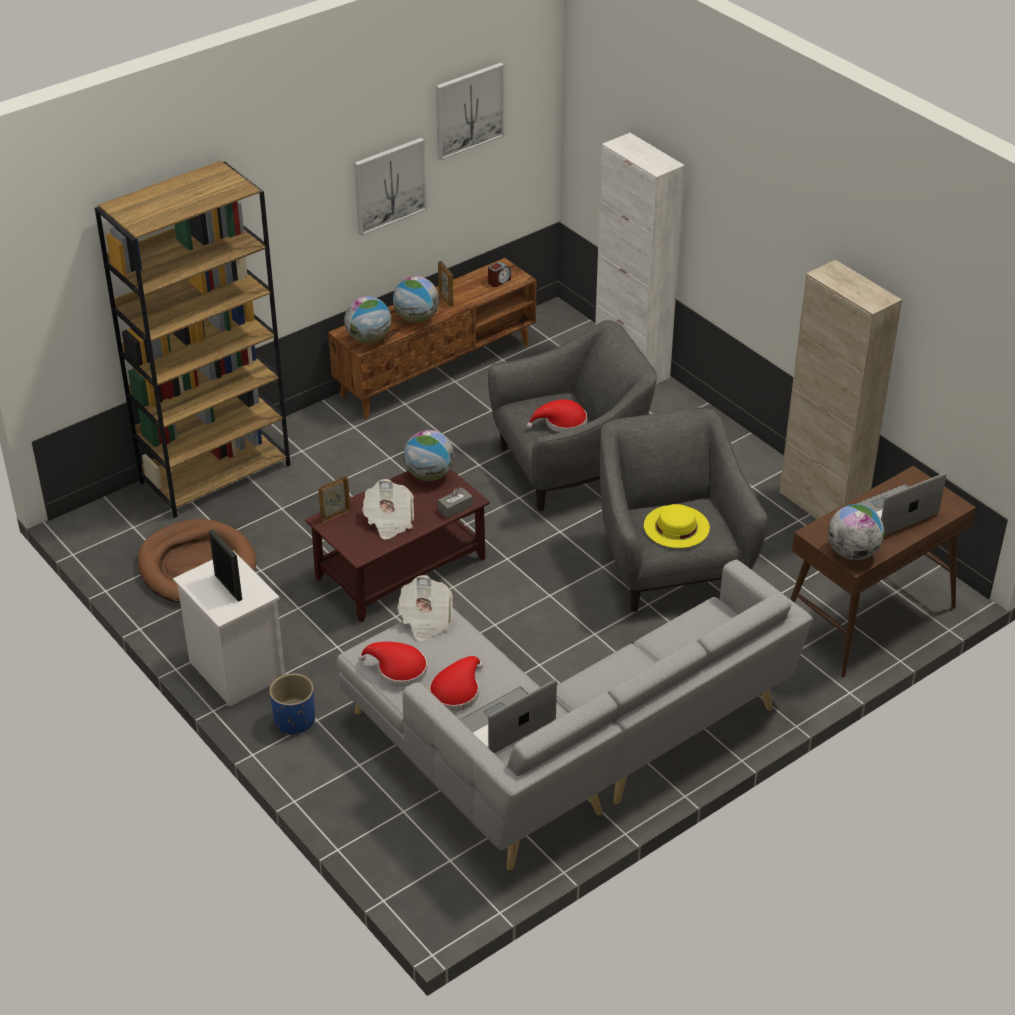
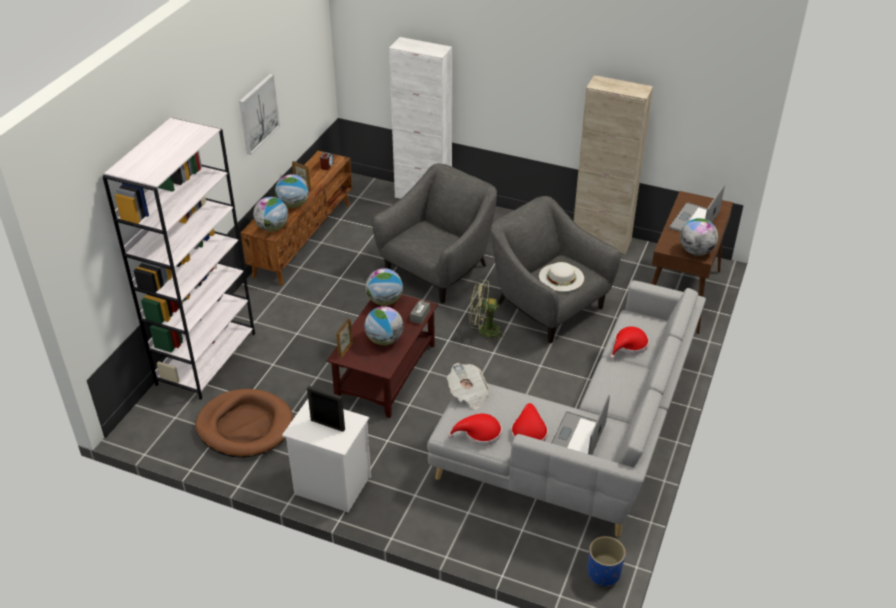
camera: 30 degrees left, 0 degrees up
brown bookcase [95,161,290,518] -> white bookcase [102,118,255,400]
blue planter [269,673,315,736] -> blue planter moved to [587,536,626,586]
newspaper [362,479,414,540] -> globe [364,306,403,345]
picture [436,63,504,160] -> none
red hat [527,399,587,433] -> red hat moved to [610,326,649,359]
yellow hat [644,504,710,548] -> white hat [539,262,584,292]
none -> green fan [469,280,507,343]

